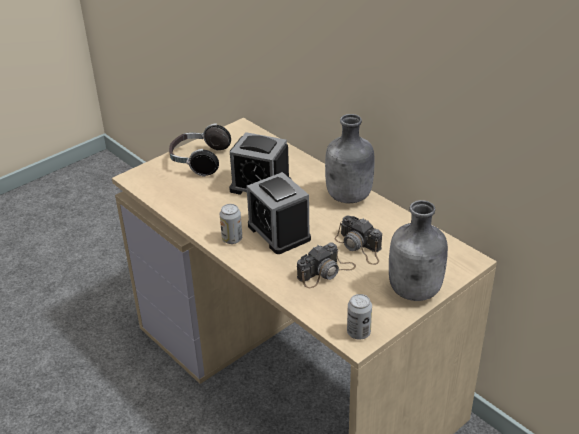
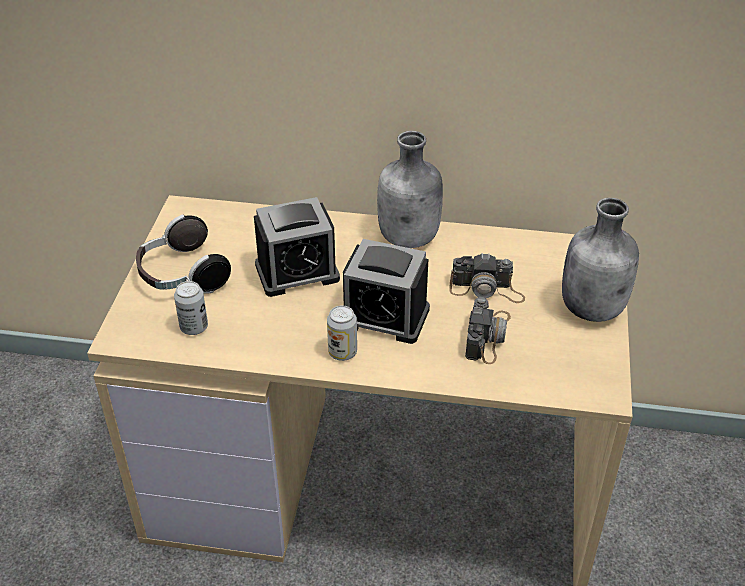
camera: 40 degrees left, 5 degrees up
can [347,294,372,339] -> can moved to [174,281,208,335]

